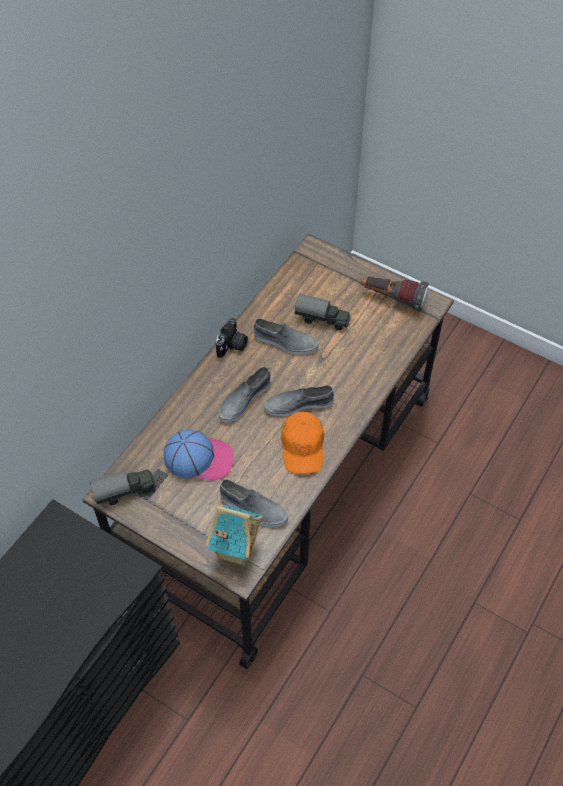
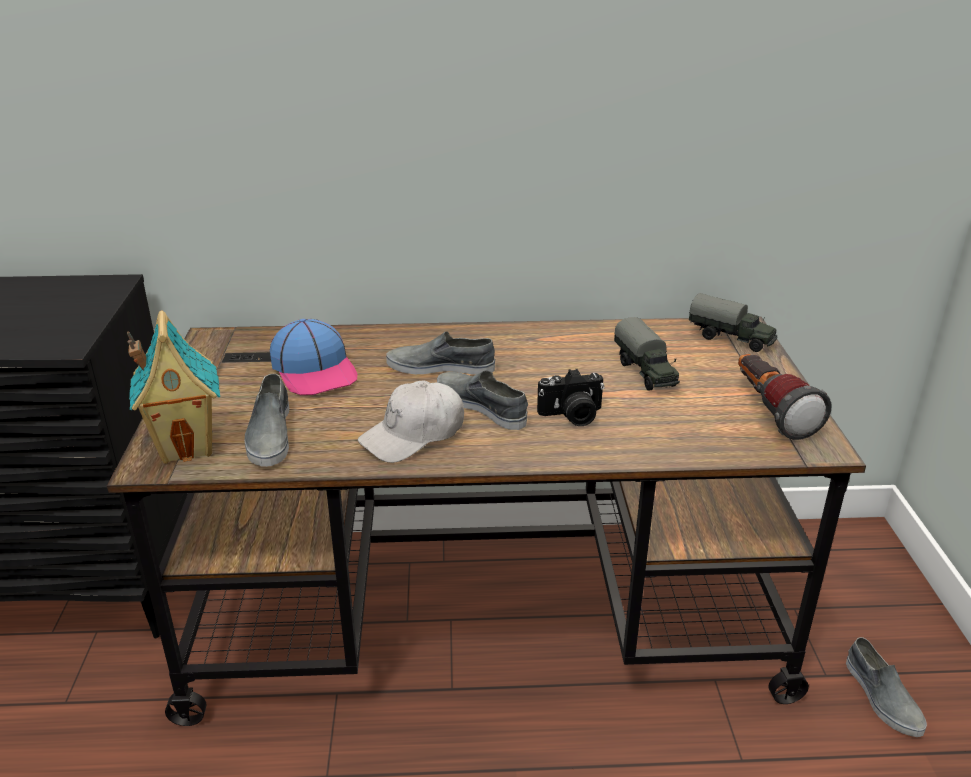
camera: 55 degrees right, 25 degrees down
toy truck [90,470,155,505] -> toy truck moved to [689,293,777,352]
camera [216,318,248,358] -> camera moved to [537,369,605,426]
grey shoe [254,318,318,355] -> grey shoe moved to [846,637,927,737]
orange cap [281,412,324,474] -> white cap [358,380,464,463]

